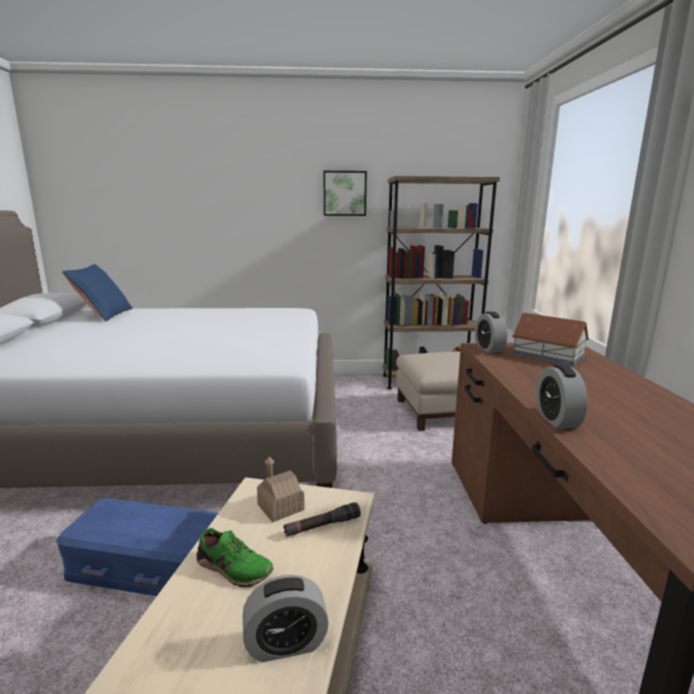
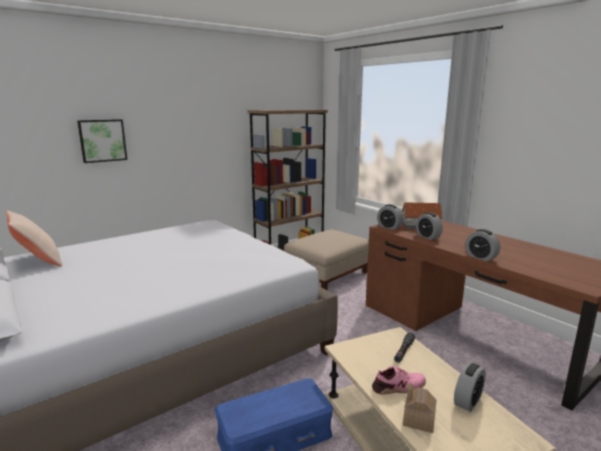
camera: 35 degrees left, 0 degrees up
blue pillow [62,264,133,321] -> beige pillow [6,210,62,267]
green shoe [197,528,274,587] -> pink shoe [372,366,426,394]
toy house [257,456,305,522] -> toy house moved to [403,383,437,433]
picture [323,171,367,216] -> picture moved to [77,119,127,163]
none -> alarm clock [416,212,443,240]

